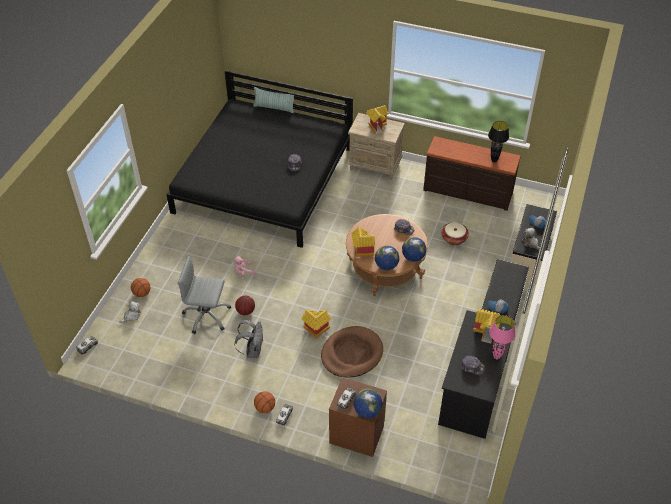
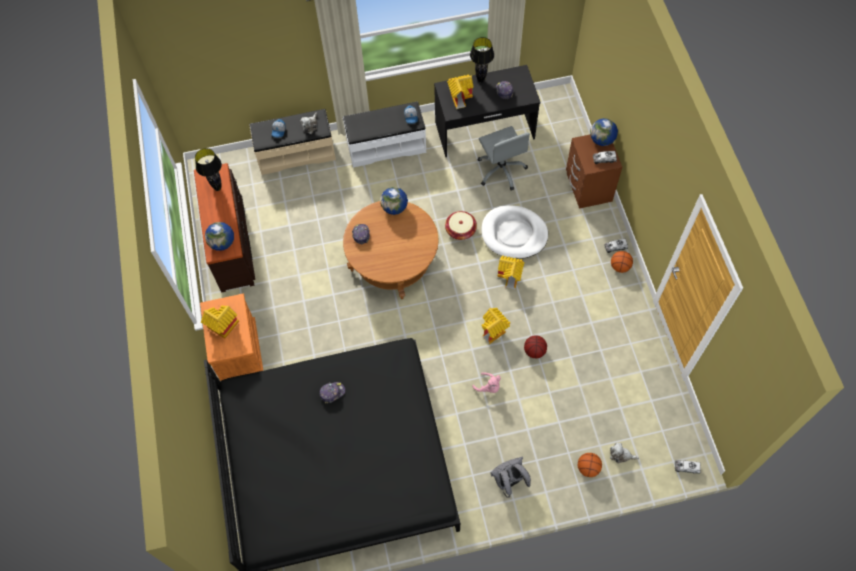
camera: 120 degrees left, 15 degrees up
grey office chair [178,256,231,334] -> grey office chair moved to [478,126,530,191]
grey backpack [234,320,263,358] -> grey backpack moved to [491,456,531,498]
pillow [253,87,295,113] -> none
brown dog bed [321,326,383,377] -> white dog bed [481,205,548,259]
beige nightstand [348,113,405,180] -> orange nightstand [200,293,263,382]
toy house [351,227,375,257] -> toy house moved to [482,308,510,344]
globe [375,246,399,270] -> globe moved to [205,222,234,251]
basket [441,222,469,245] -> basket moved to [445,211,477,240]
pink table lamp [489,315,516,360] -> black table lamp [470,37,494,83]

